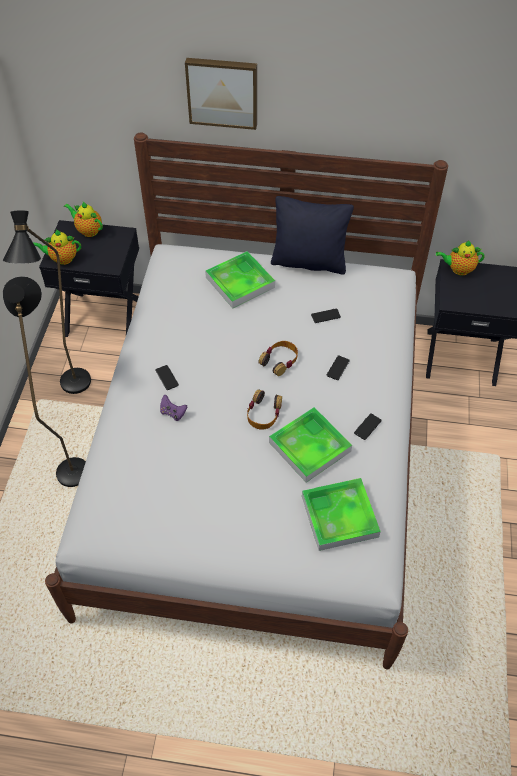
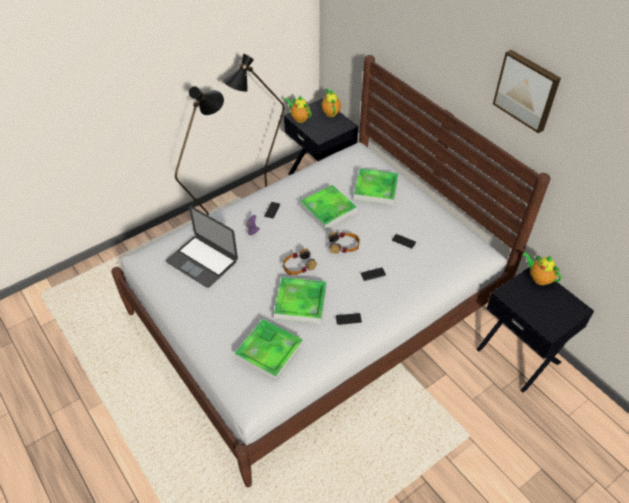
camera: 45 degrees right, 5 degrees down
picture [185,58,257,130] -> picture moved to [493,50,561,133]
black pillow [271,196,354,275] -> none
none -> laptop [166,206,238,288]
none -> tray [300,185,357,230]

